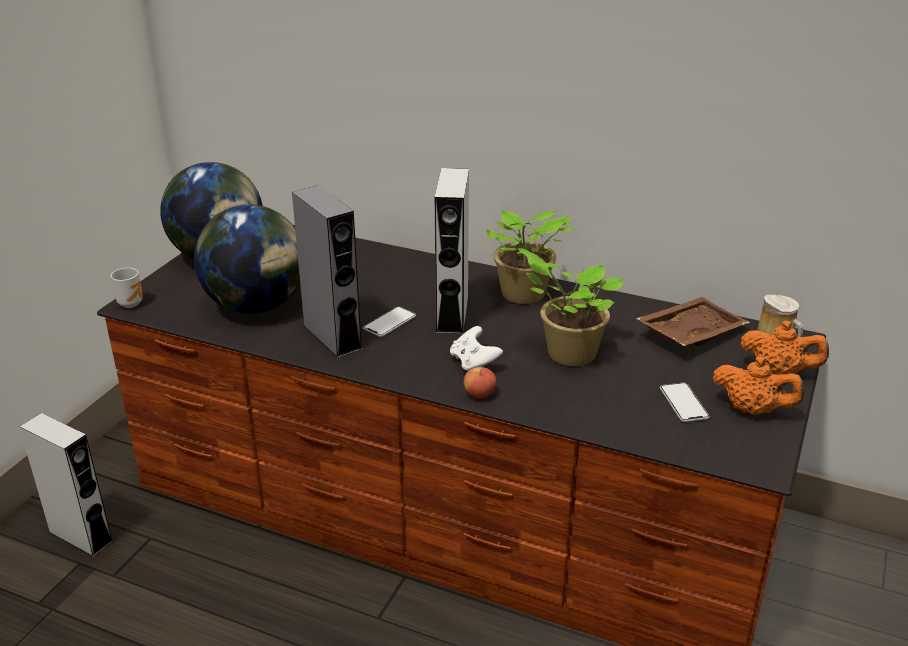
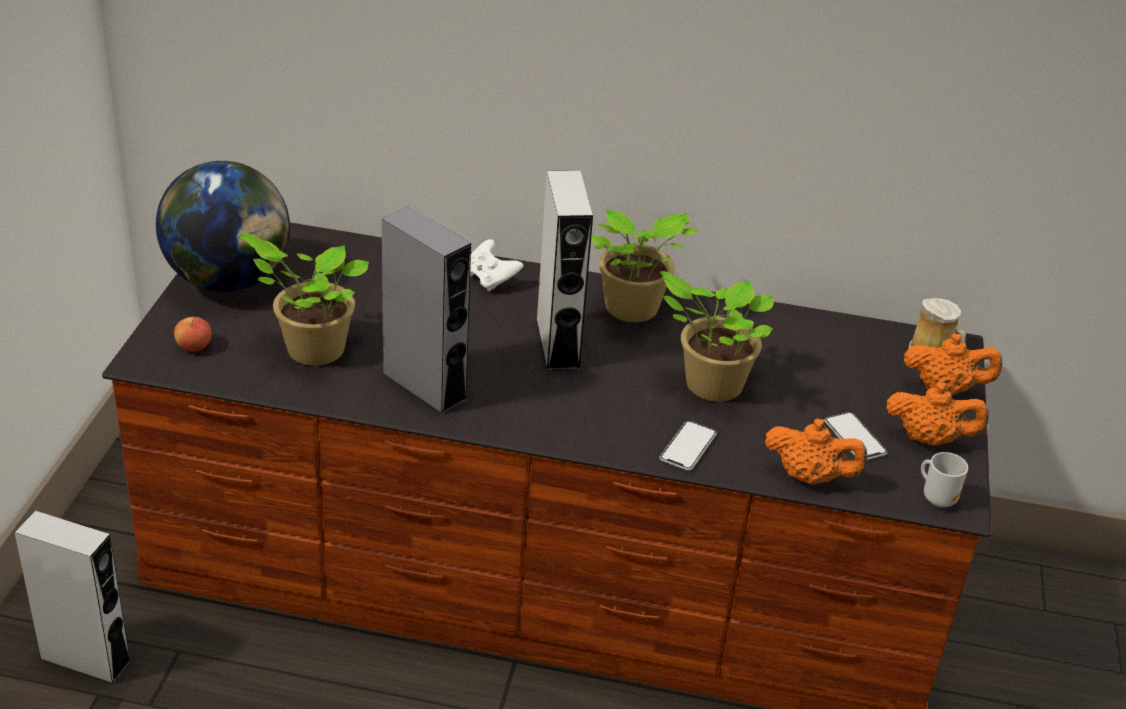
camera: 15 degrees left, 5 degrees up
mug [111,268,143,308] -> mug moved to [921,452,968,507]
globe [194,204,300,314] -> potted plant [238,233,369,366]
phone [363,307,416,337] -> phone moved to [659,421,717,471]
white game controller [450,326,503,371] -> white game controller moved to [470,239,523,291]
apple [463,367,496,399] -> apple moved to [174,317,212,352]
brown tray [635,297,750,346] -> none
none -> orange teapot [765,419,867,485]

